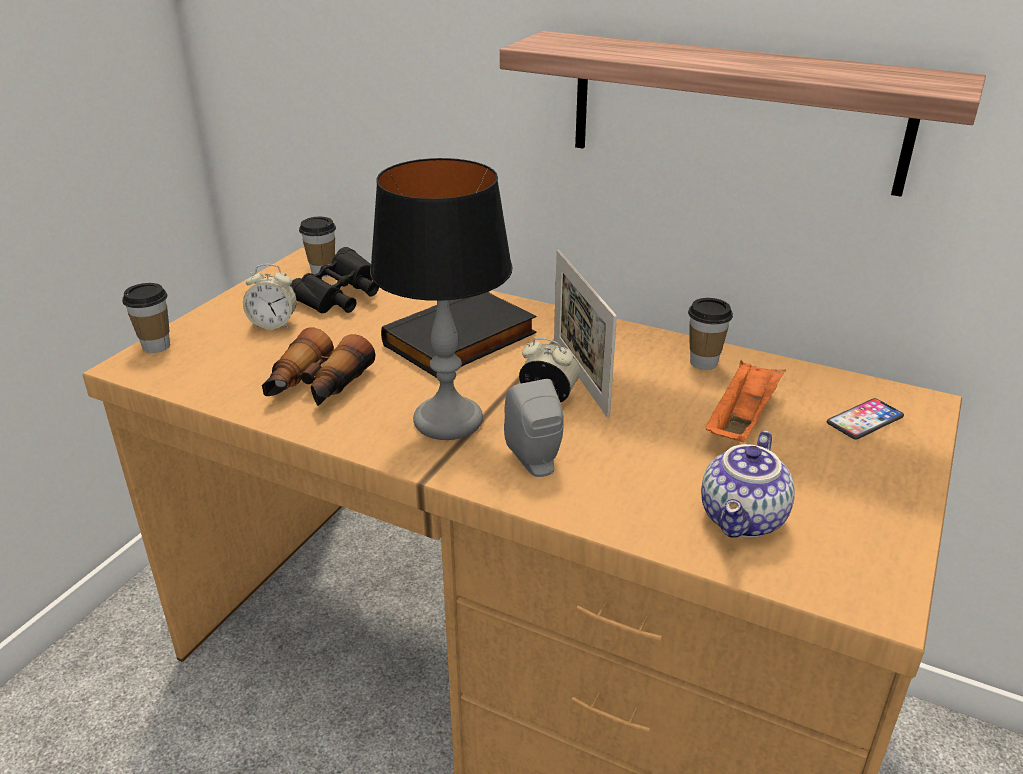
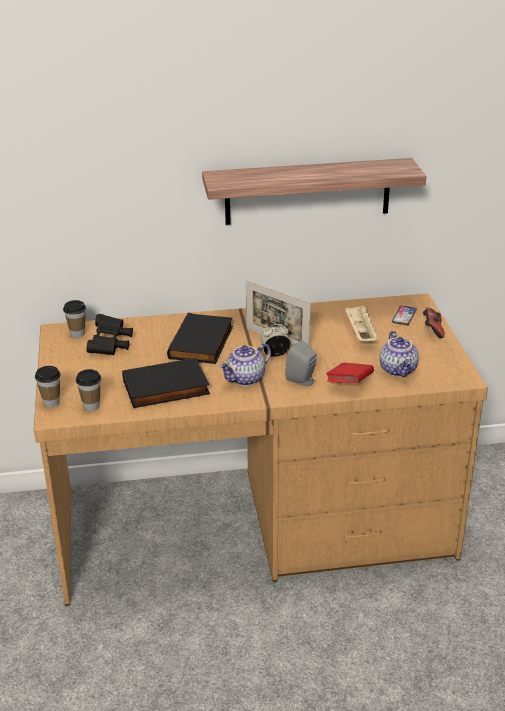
camera: 35 degrees left, 0 degrees up
alarm clock [243,264,297,329] -> none
binoculars [262,328,375,406] -> black book [122,358,210,408]
table lamp [370,158,513,440] -> teapot [219,343,271,386]
cup [688,298,733,370] -> cup moved to [76,369,101,411]
orange tray [705,360,786,442] -> beige tray [345,304,378,342]
none -> red book [326,363,374,383]
none -> game controller [423,308,445,338]

